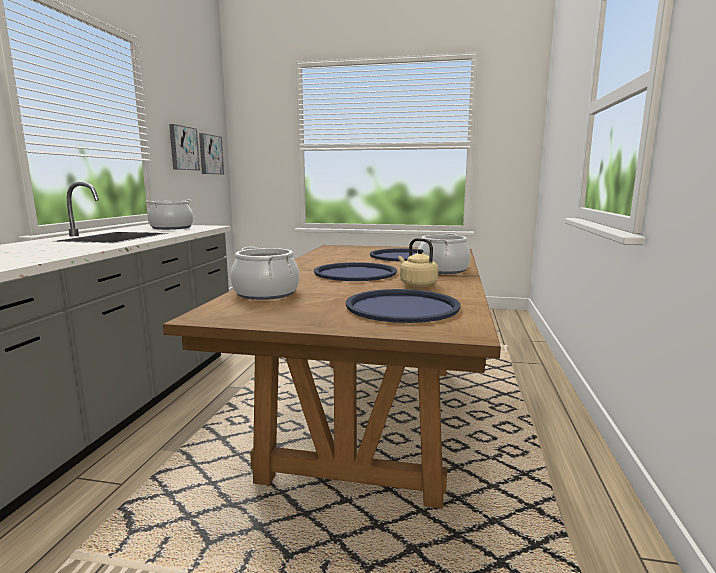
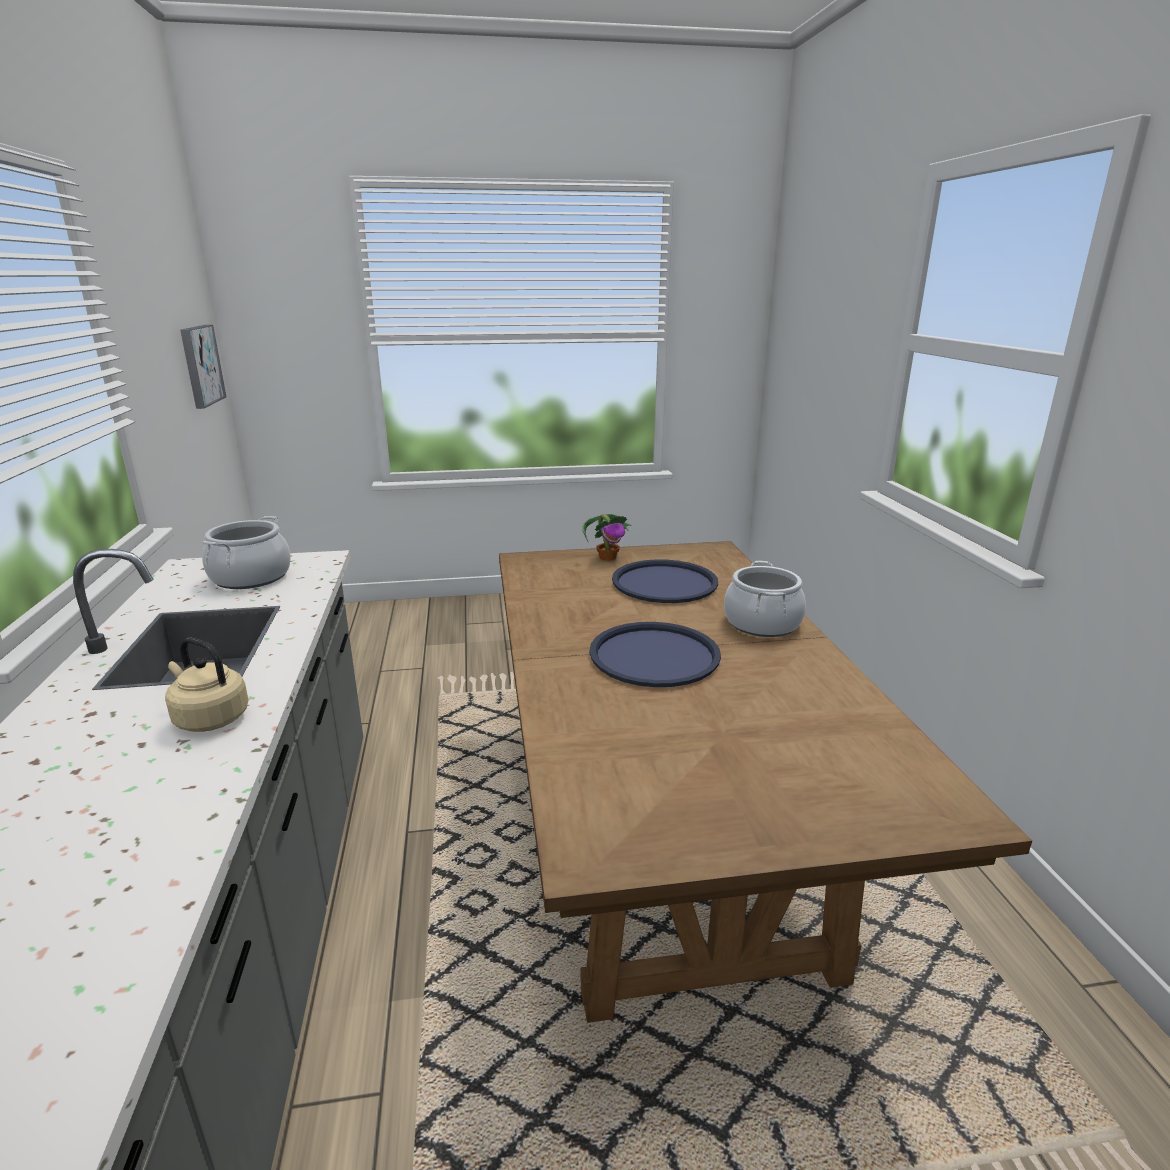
camera: 20 degrees left, 10 degrees up
picture [169,124,200,171] -> none
cooking pot [231,246,299,300] -> none
blue tray [346,289,460,323] -> none
beige kettle [398,238,438,287] -> beige kettle moved to [165,638,248,732]
none -> potted plant [582,514,632,561]

